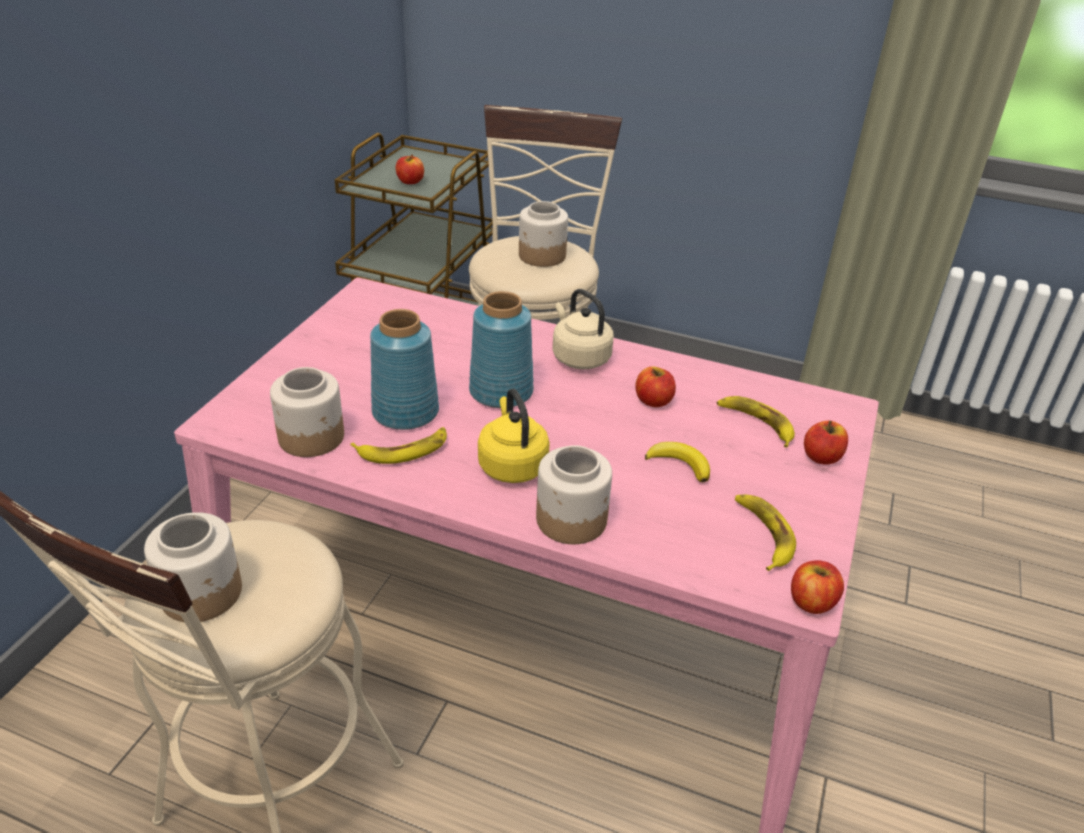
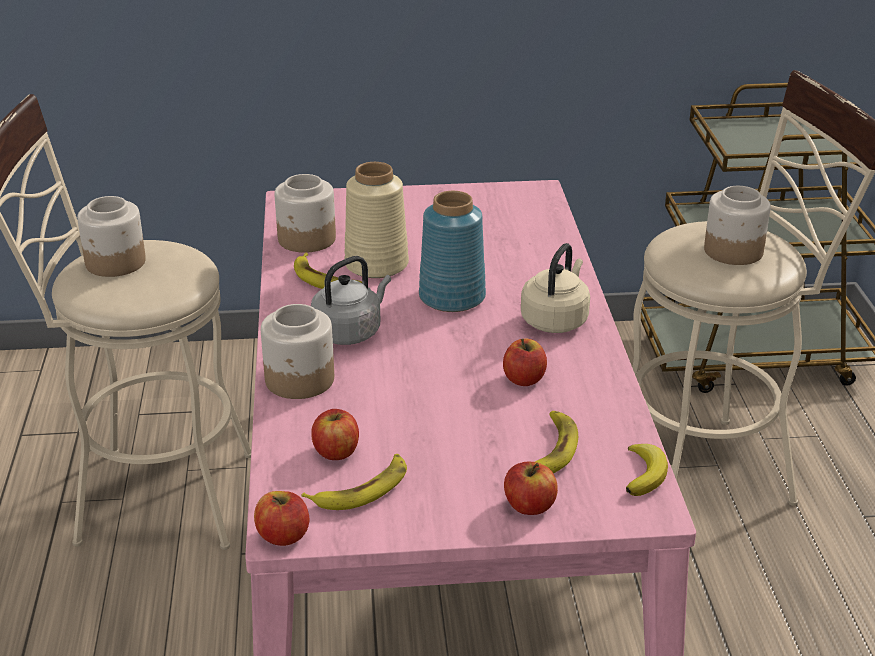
camera: 65 degrees right, 5 degrees down
blue vase [370,309,439,430] -> beige vase [345,162,409,278]
apple [396,154,424,184] -> apple moved to [311,409,359,460]
yellow kettle [478,389,550,483] -> grey kettle [311,256,391,345]
banana [645,442,710,482] -> banana moved to [626,444,668,496]

